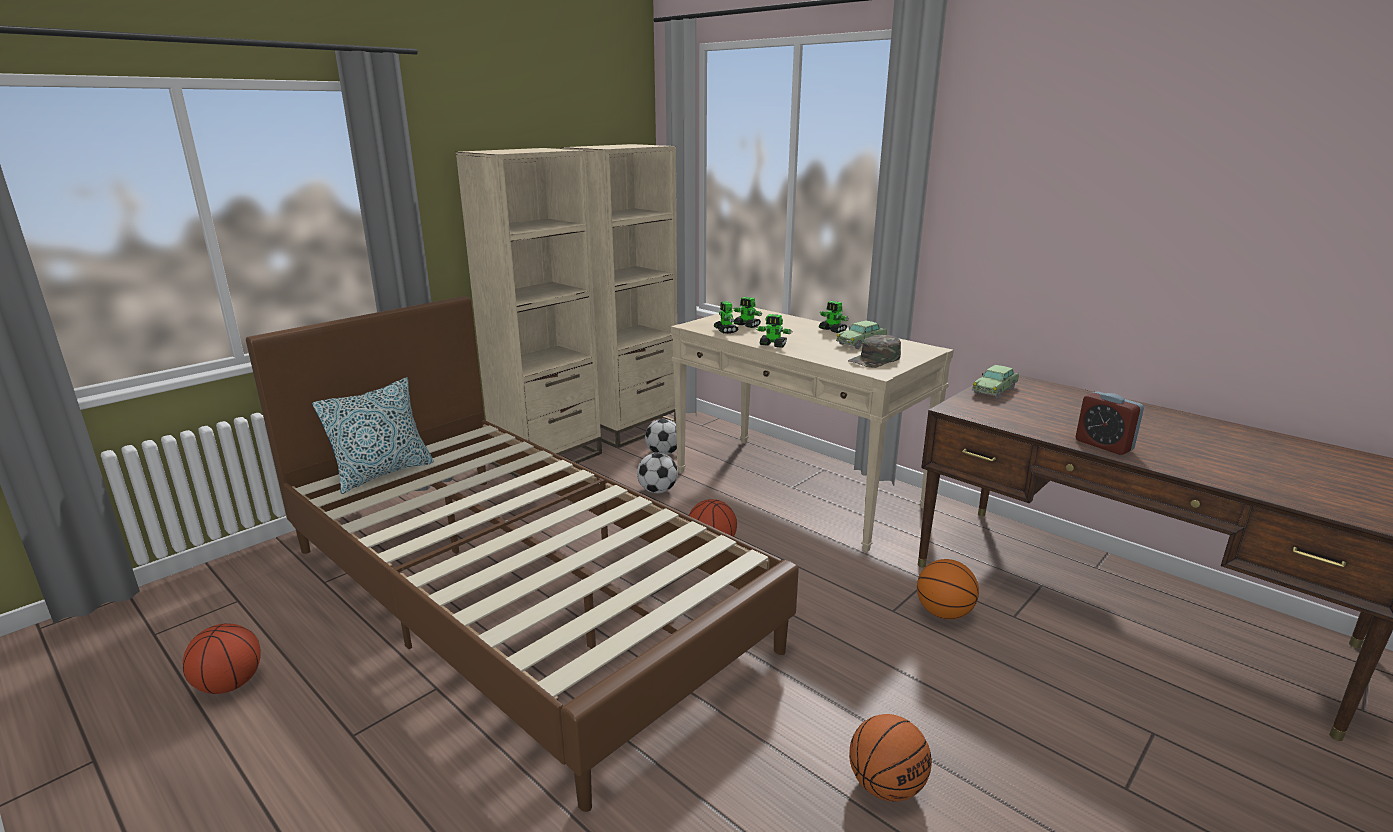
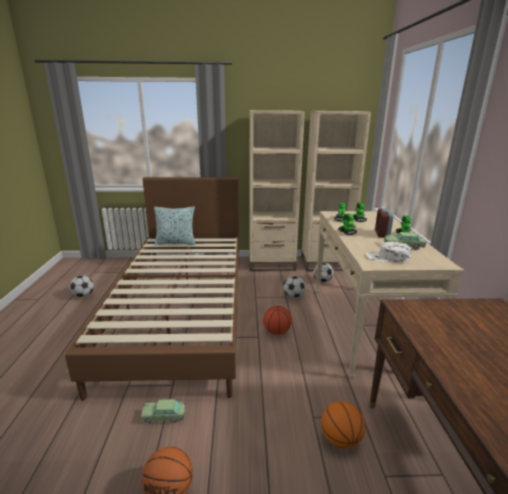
camera: 45 degrees right, 0 degrees up
basketball [183,623,261,694] -> football [69,275,94,297]
green cap [848,335,901,368] -> white cap [366,242,411,262]
toy car [972,365,1019,399] -> toy car moved to [140,399,186,424]
alarm clock [1076,391,1144,455] -> alarm clock moved to [375,208,394,238]

